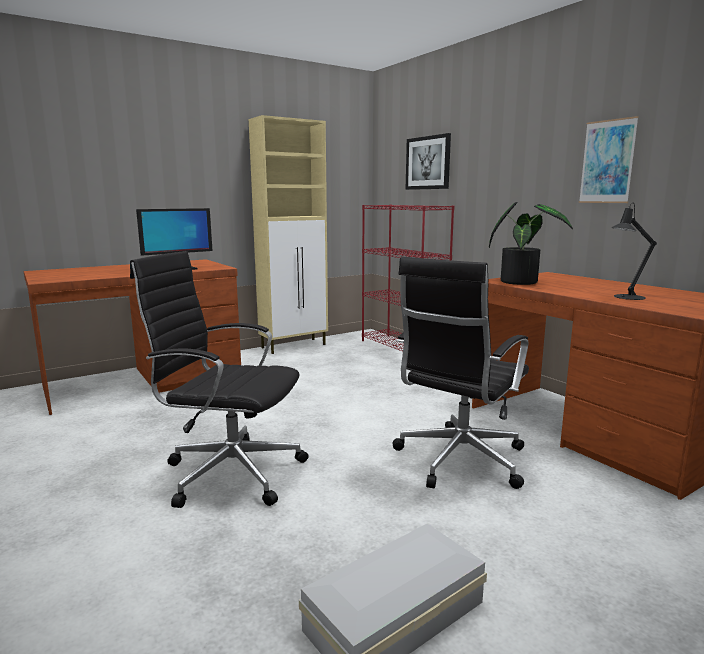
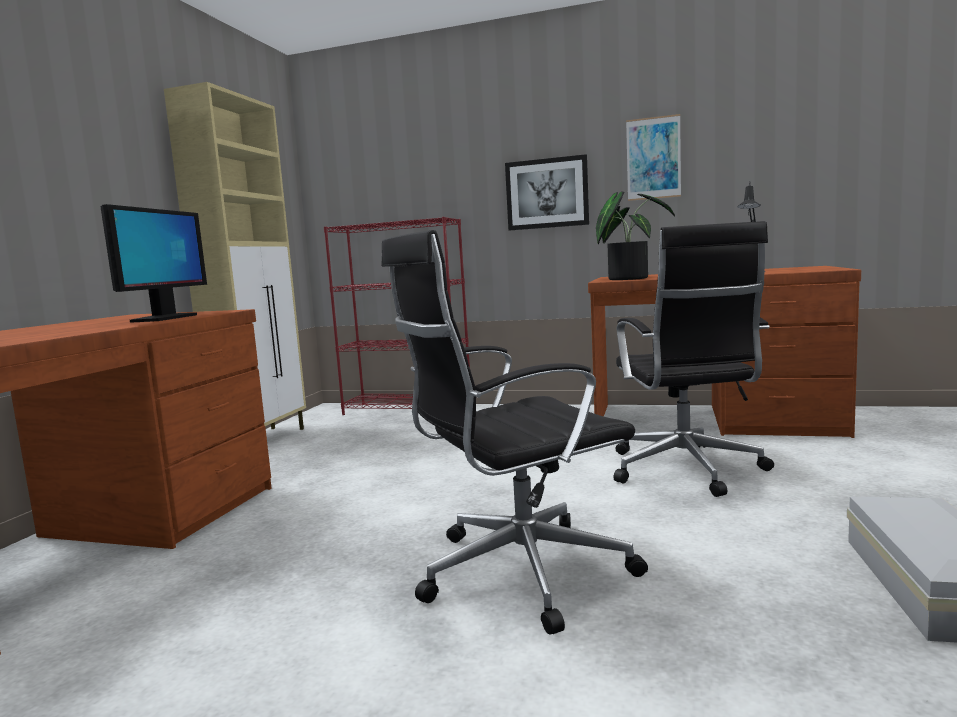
camera: 40 degrees left, 5 degrees down
picture [406,133,451,190] -> picture moved to [505,154,589,231]

